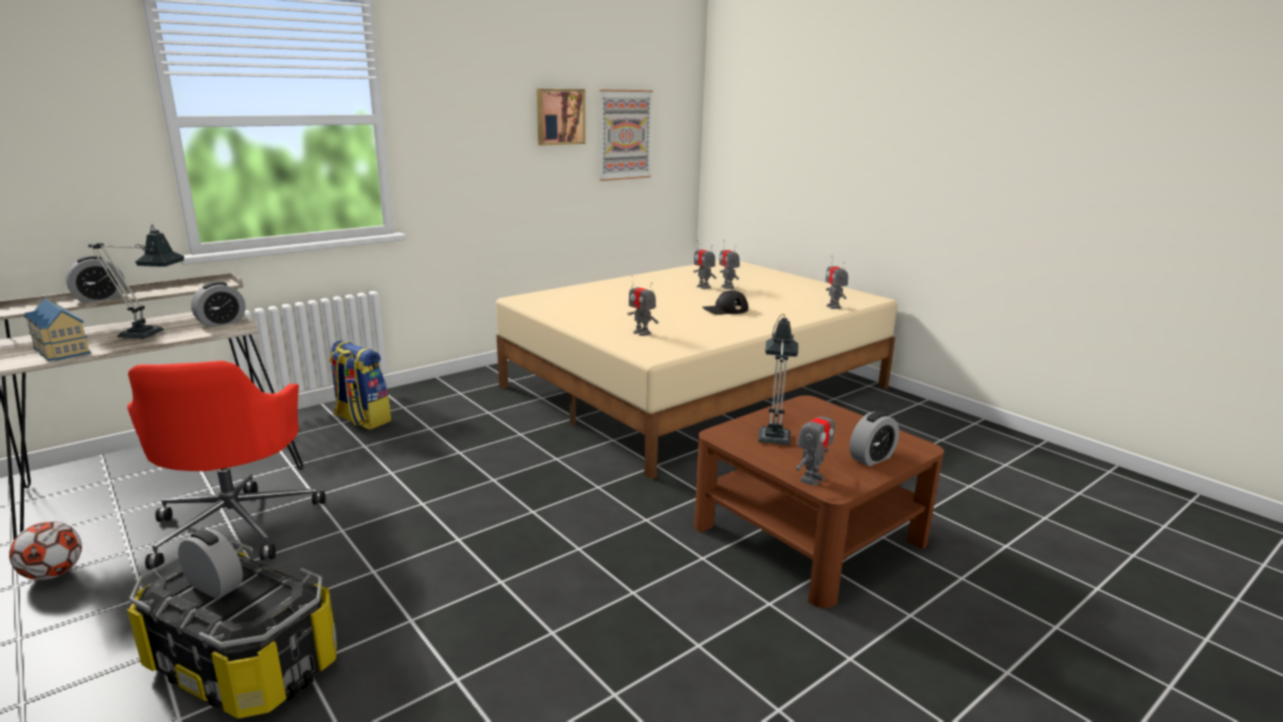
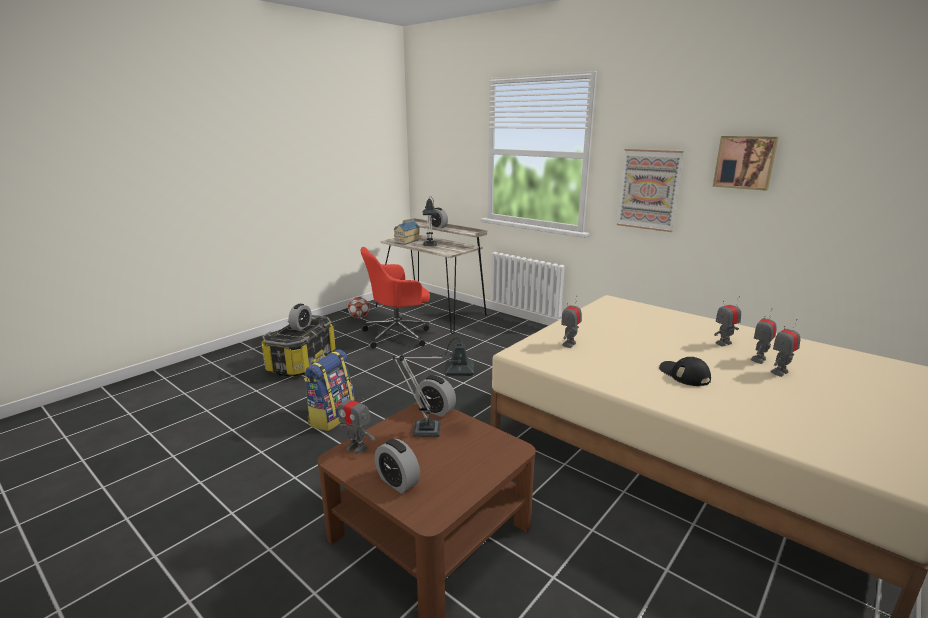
camera: 80 degrees right, 0 degrees up
alarm clock [191,281,246,328] -> alarm clock moved to [415,375,456,417]
backpack [329,340,391,430] -> backpack moved to [304,349,355,431]
picture [600,89,653,181] -> picture moved to [617,149,684,232]
toy robot [825,256,848,309] -> toy robot moved to [714,296,741,347]

